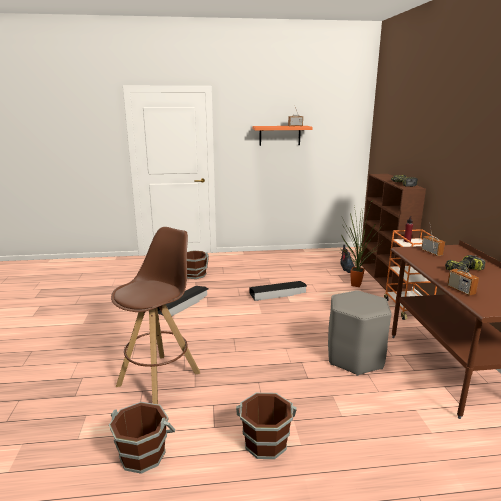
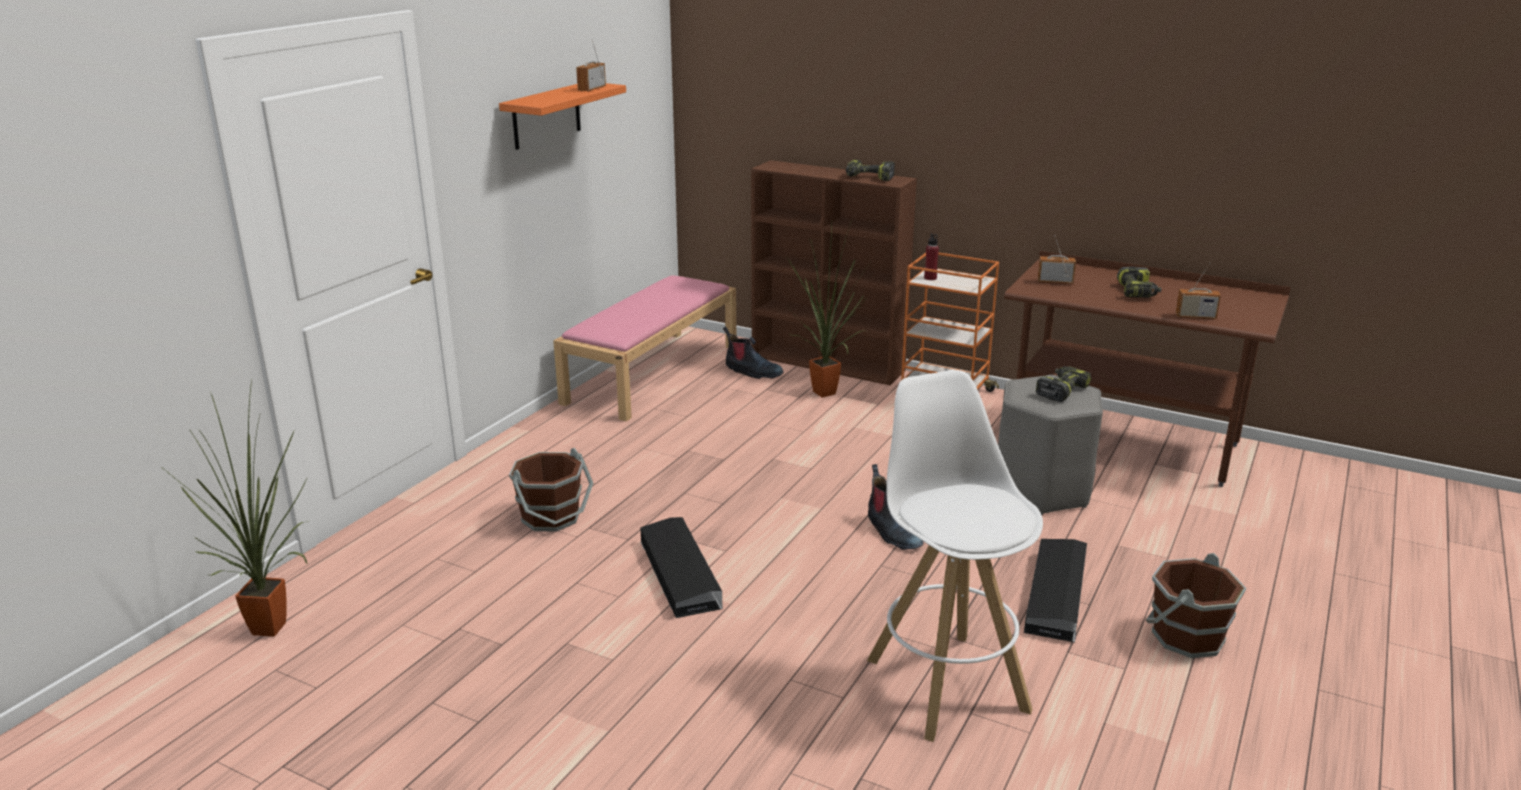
camera: 55 degrees left, 5 degrees up
brown bucket [109,402,175,474] -> none
brown stool [111,227,200,404] -> white stool [867,370,1043,742]
black storage box [249,281,307,301] -> black storage box moved to [1024,539,1087,642]
none -> potted plant [164,380,308,637]
none -> pink bench [553,275,736,421]
none -> boot [868,464,923,550]
none -> power drill [1036,366,1091,402]

